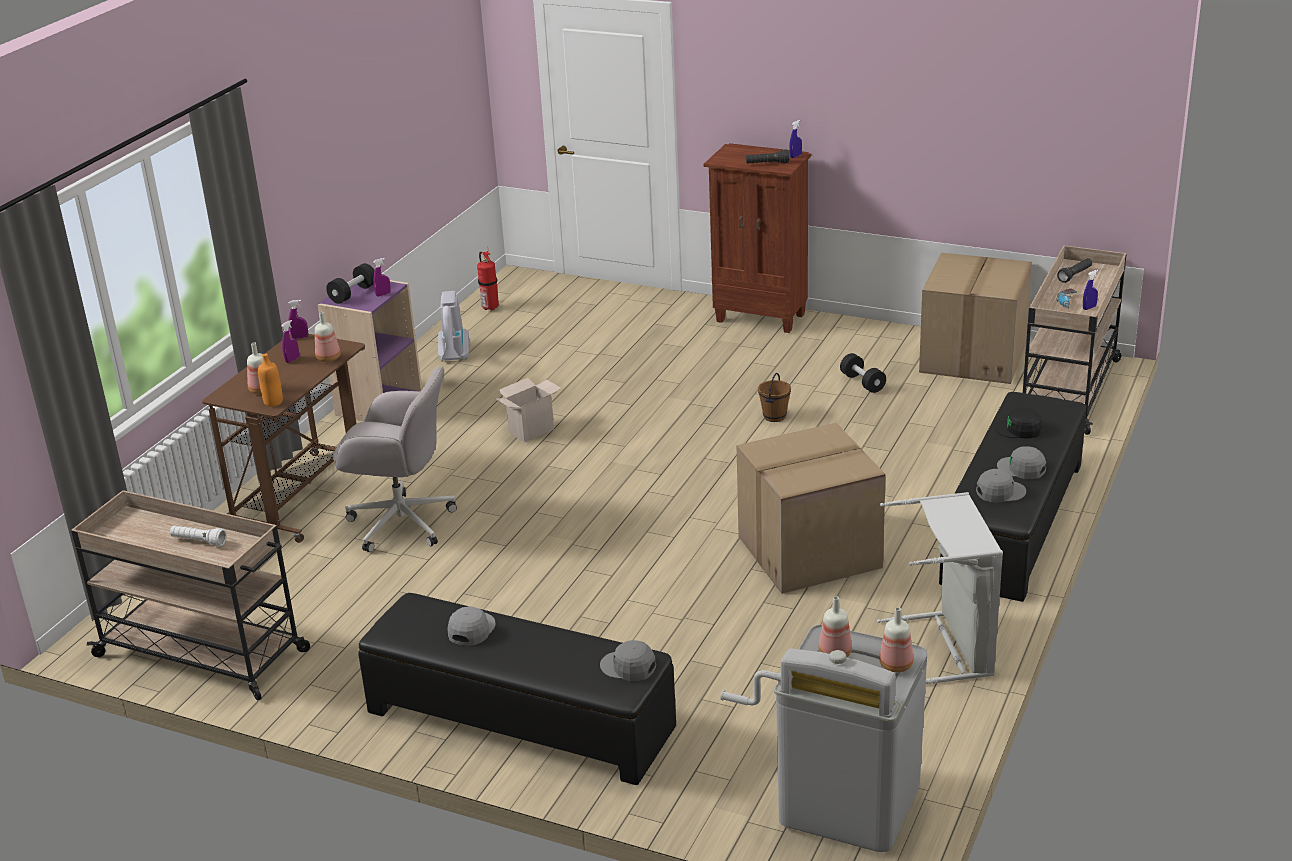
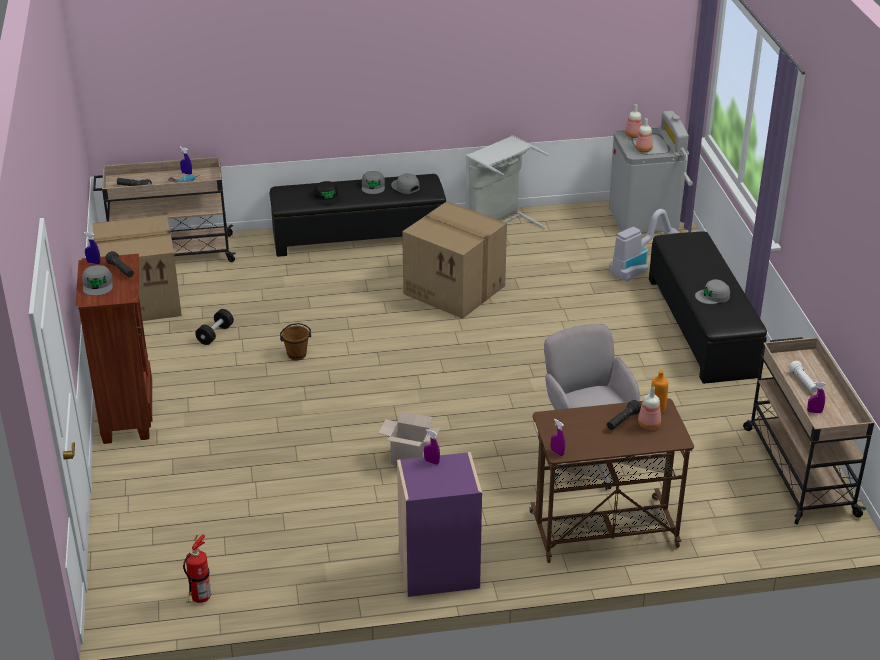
camera: 125 degrees left, 5 degrees up
purple spray bottle [282,320,299,363] -> purple spray bottle moved to [807,382,825,413]
bottle [315,312,341,362] -> none
black dumbbell [326,263,375,304] -> none
vacuum cleaner [438,291,470,362] -> vacuum cleaner moved to [609,209,678,282]
grey cap [600,640,656,681] -> grey cap moved to [82,265,113,296]
none -> black flashlight [607,400,641,430]

